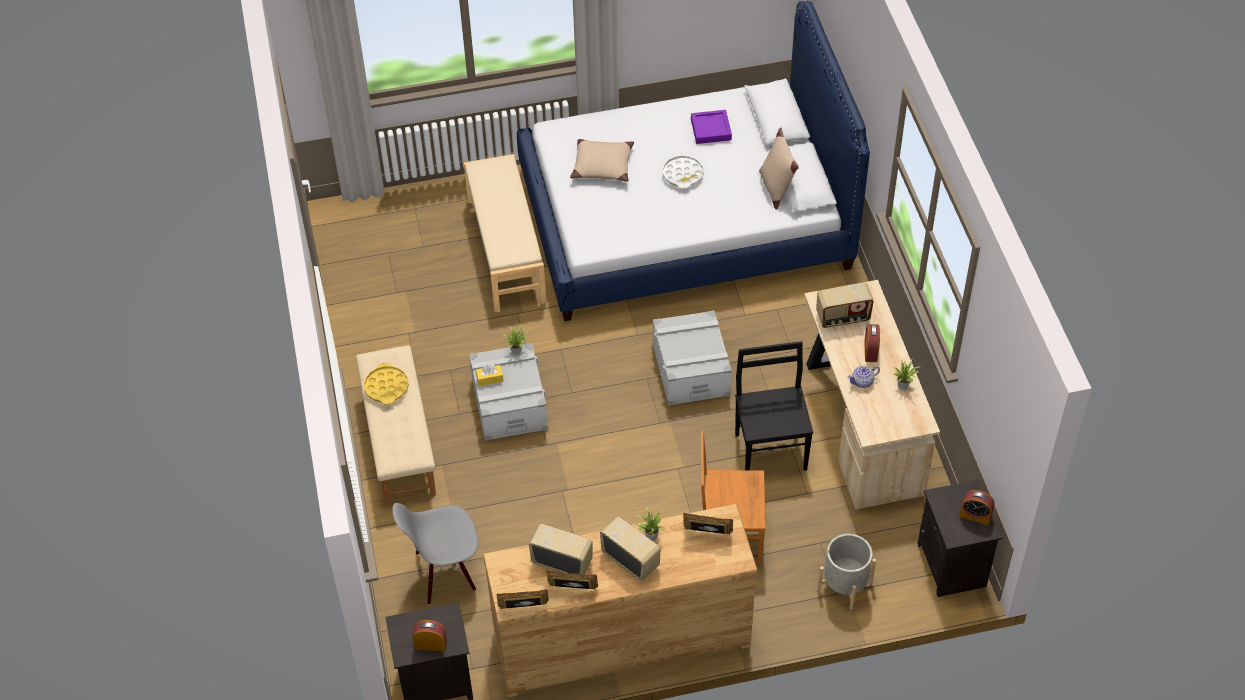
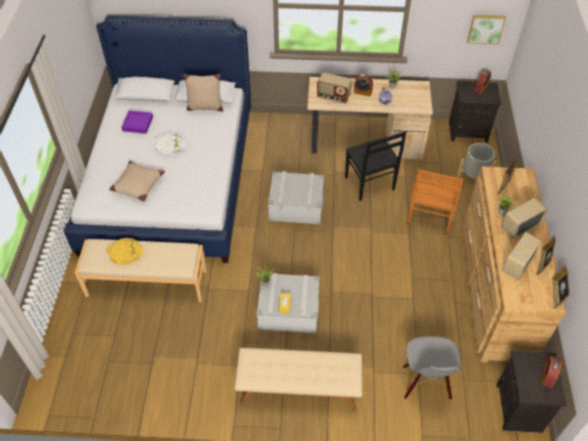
camera: 75 degrees left, 0 degrees up
yellow tray [364,363,409,405] -> yellow tray moved to [106,238,144,265]
black chair [735,341,813,471] -> black chair turned 120 degrees counterclockwise [345,131,406,201]
radio [816,283,874,328] -> radio turned 105 degrees clockwise [317,73,352,103]
none -> picture [467,15,506,45]

